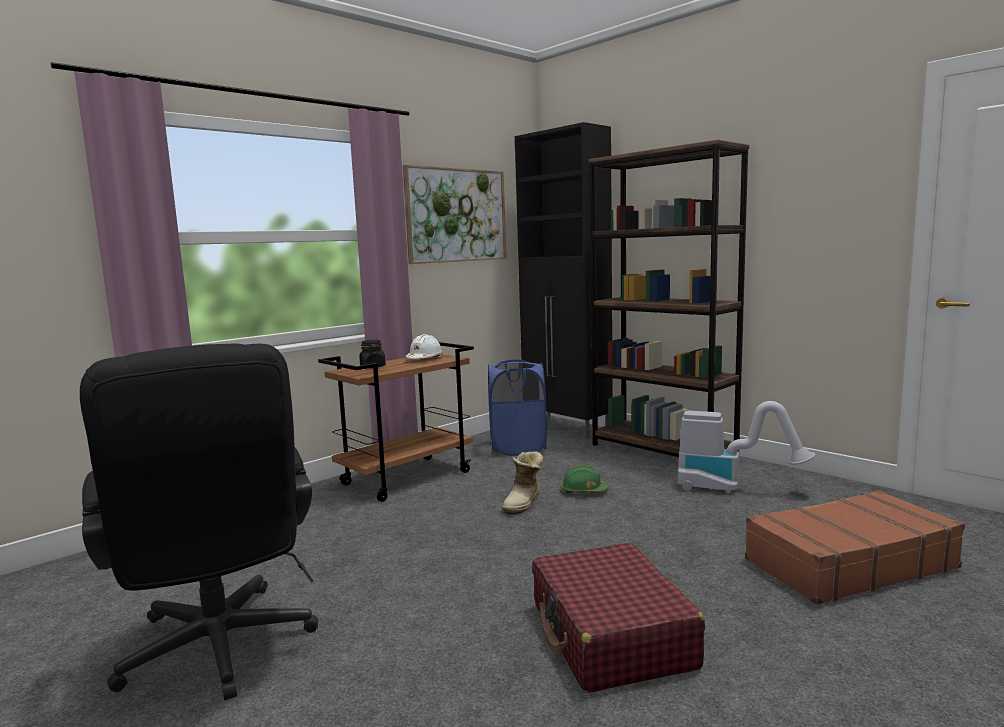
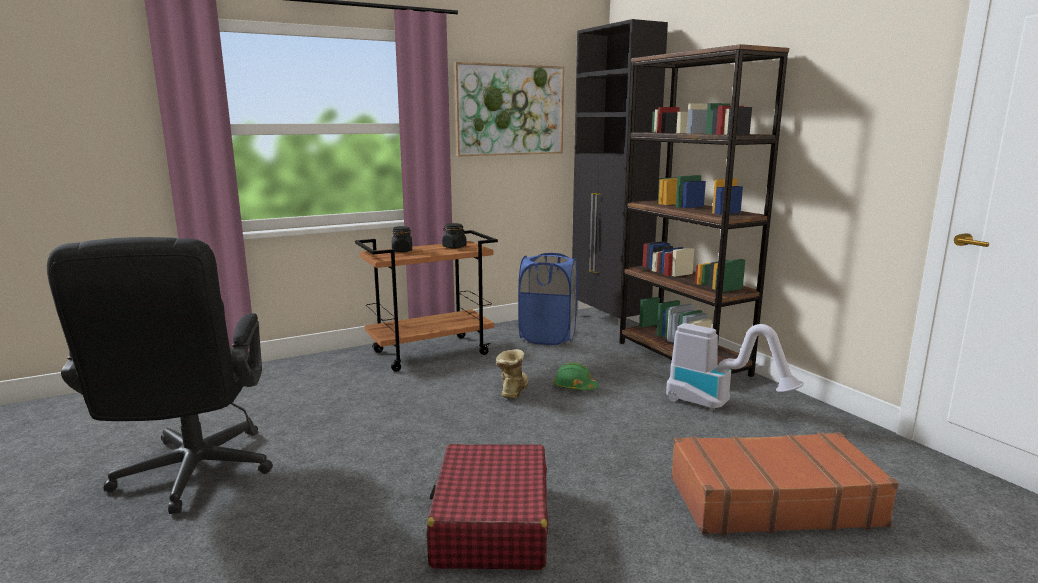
camera: 15 degrees right, 5 degrees up
white hard hat [405,334,443,359] -> black jar [442,223,467,248]
boot [501,451,544,515] -> boot turned 150 degrees clockwise [496,349,529,399]

